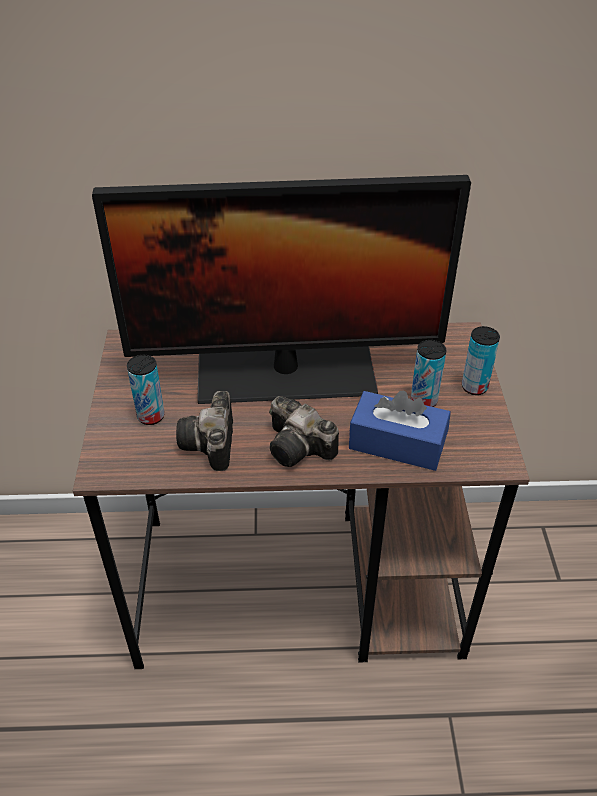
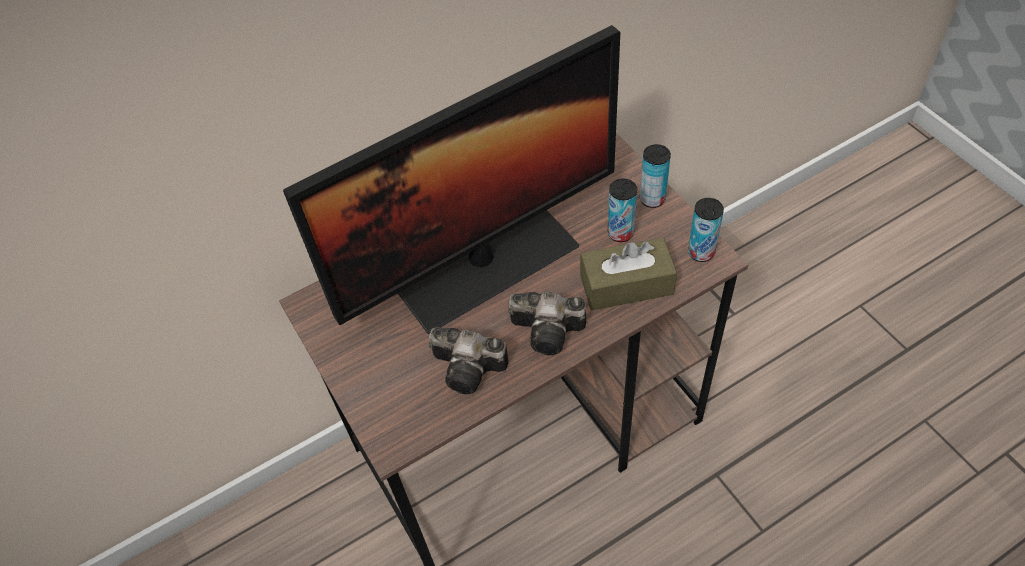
camera: 25 degrees left, 10 degrees up
can [127,355,165,425] -> can moved to [688,198,724,262]
camera [176,391,233,471] -> camera turned 45 degrees counterclockwise [429,327,509,394]
blue tissue box [349,390,451,471] -> brown tissue box [580,238,677,310]

